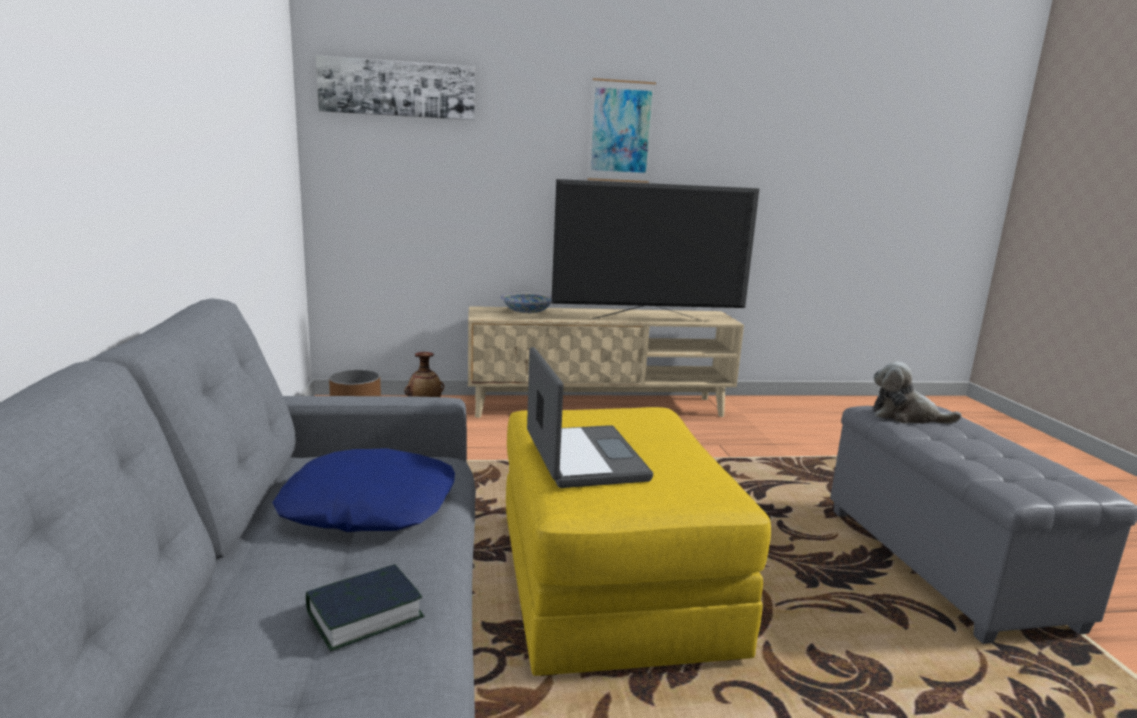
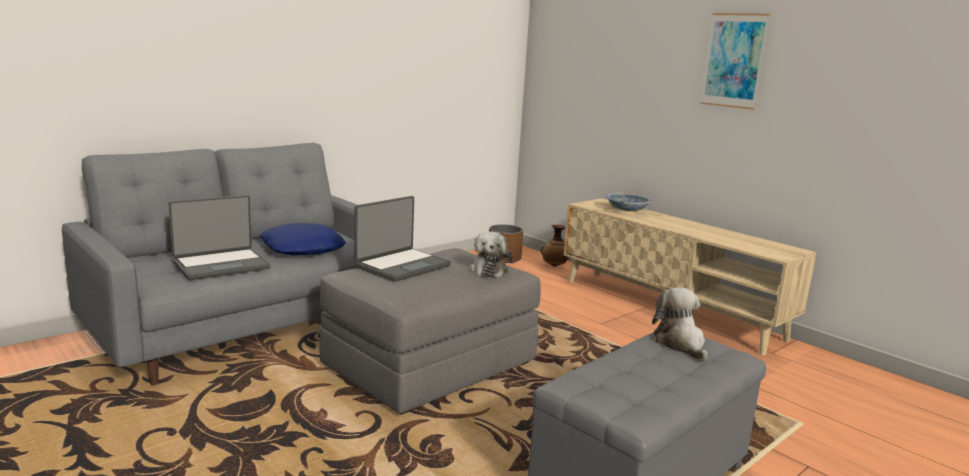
camera: 55 degrees right, 0 degrees up
book [306,564,424,651] -> laptop [168,195,271,280]
picture [316,55,475,120] -> none
yellow ottoman [506,407,771,676] -> grey ottoman [320,248,541,415]
television [551,179,760,322] -> none
none -> plush toy [469,231,513,277]

